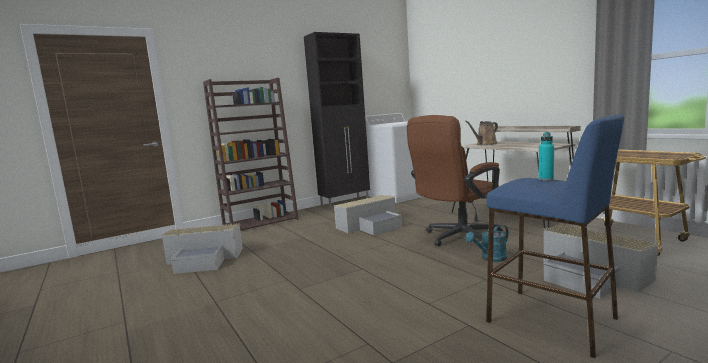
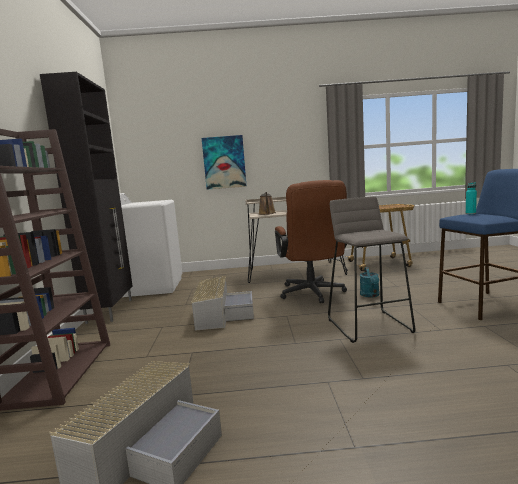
camera: 60 degrees left, 0 degrees up
grey storage box [544,225,659,299] -> none
none -> picture [202,135,246,190]
none -> grey stool [328,196,415,343]

